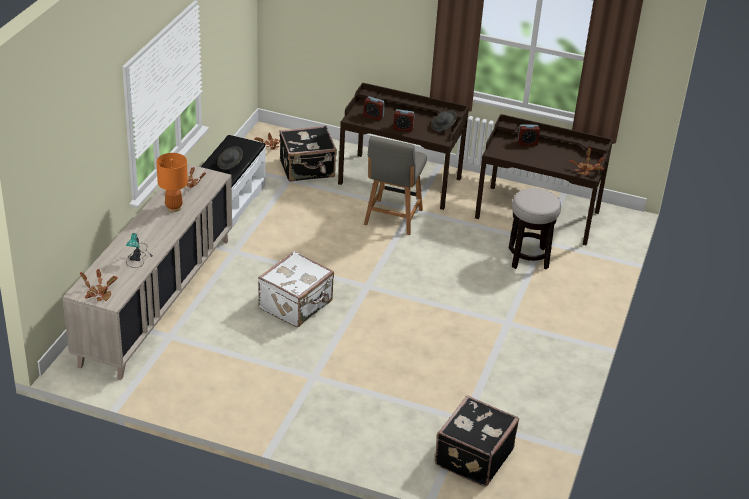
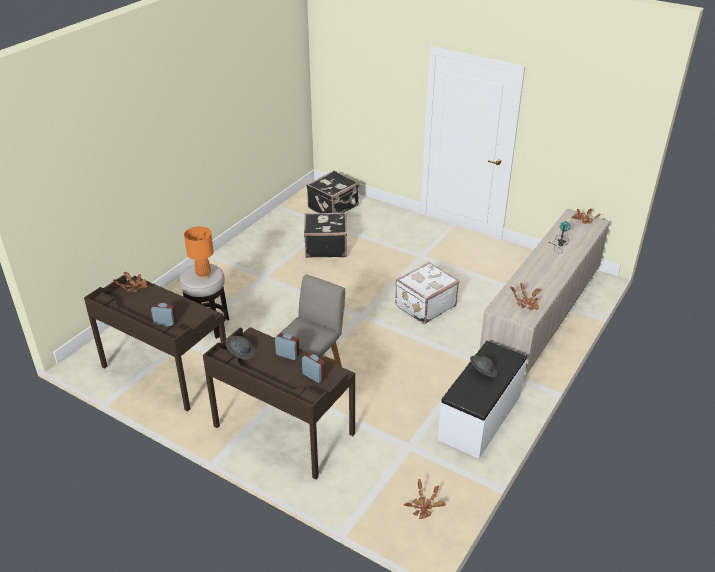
camera: 165 degrees left, 0 degrees up
orange table lamp [156,153,188,212] -> orange table lamp moved to [184,226,214,279]
black suitcase [279,126,337,182] -> black suitcase moved to [304,212,347,258]

